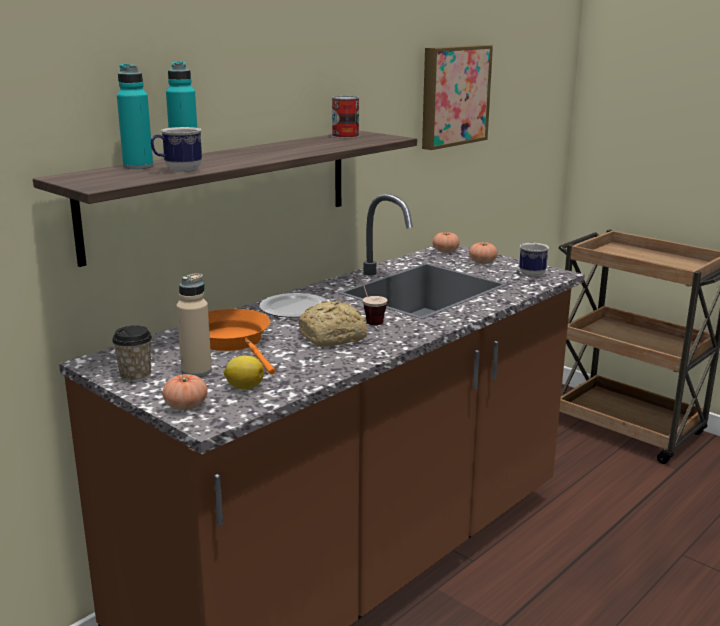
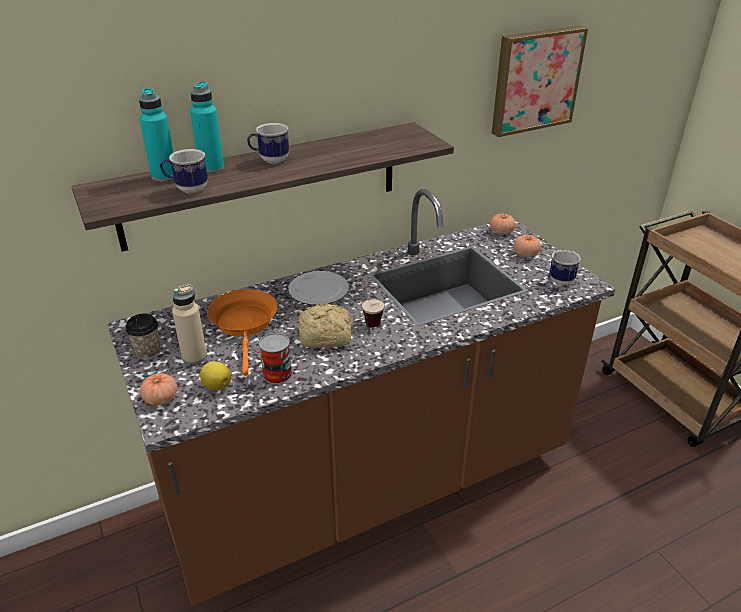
camera: 20 degrees right, 15 degrees up
can [332,96,359,138] -> can moved to [259,333,292,384]
none -> mug [247,123,289,164]

